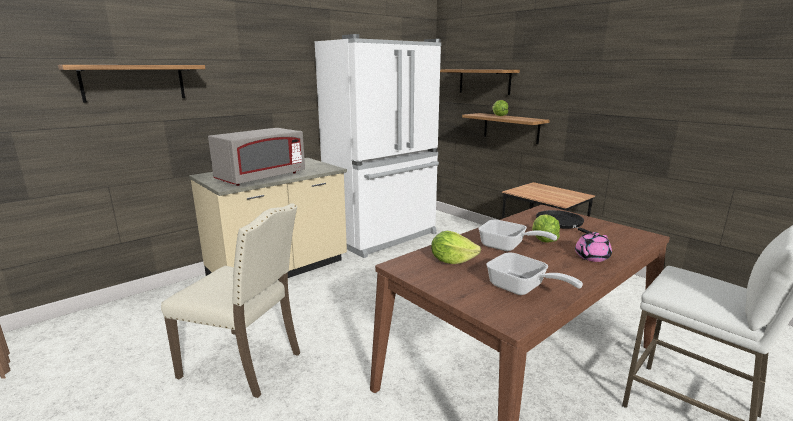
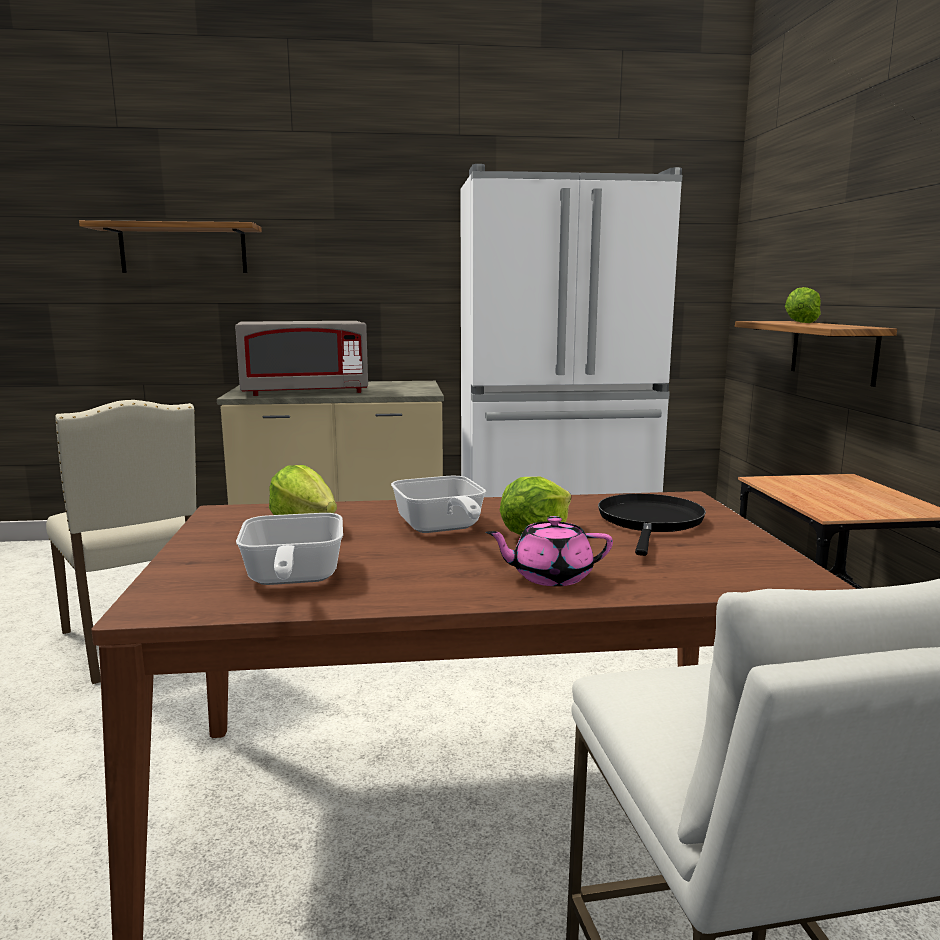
camera: 35 degrees right, 5 degrees down
shelf [440,69,520,95] -> none

